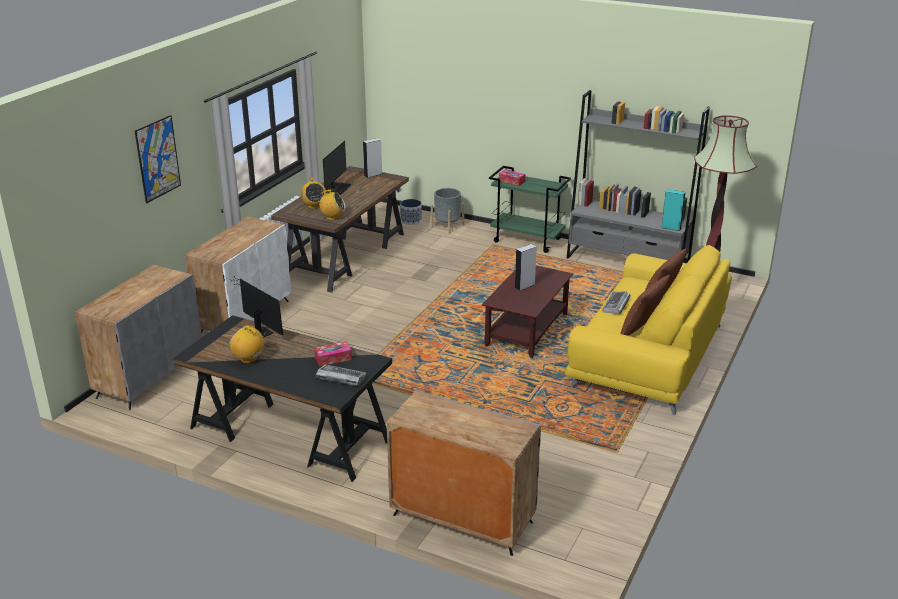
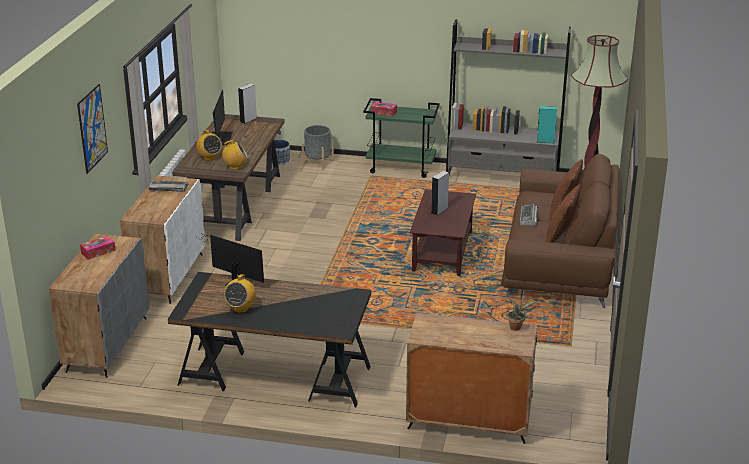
camera: 15 degrees left, 0 degrees up
radio [229,325,266,363] -> radio turned 90 degrees counterclockwise [224,274,256,313]
tissue box [314,341,352,366] -> tissue box moved to [80,236,116,260]
keyboard [316,365,367,386] -> keyboard moved to [149,181,188,192]
yellow sofa [564,245,732,415] -> brown sofa [501,154,619,308]
none -> potted plant [508,298,537,331]

